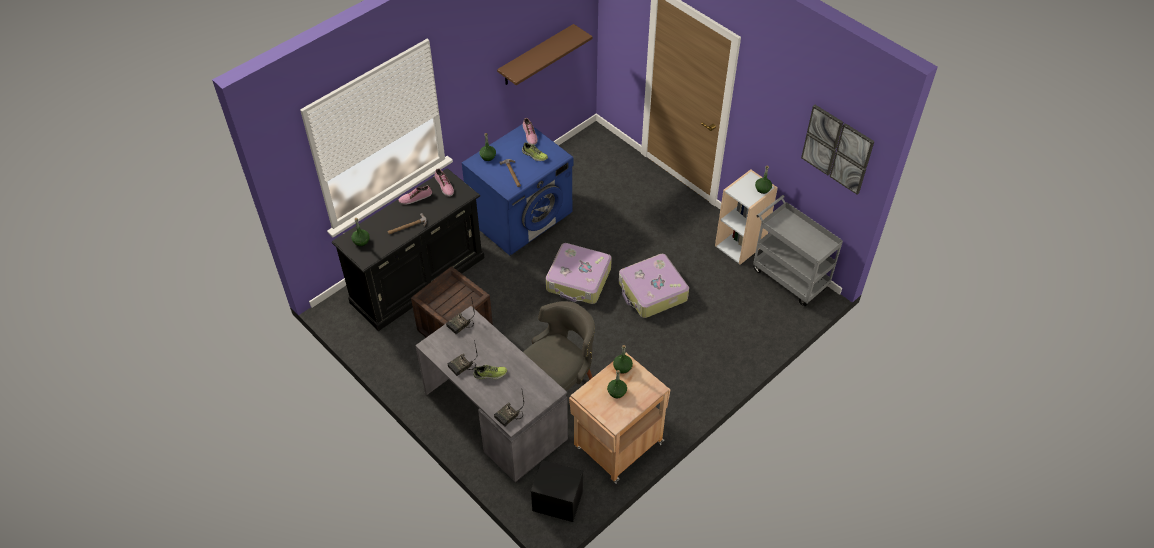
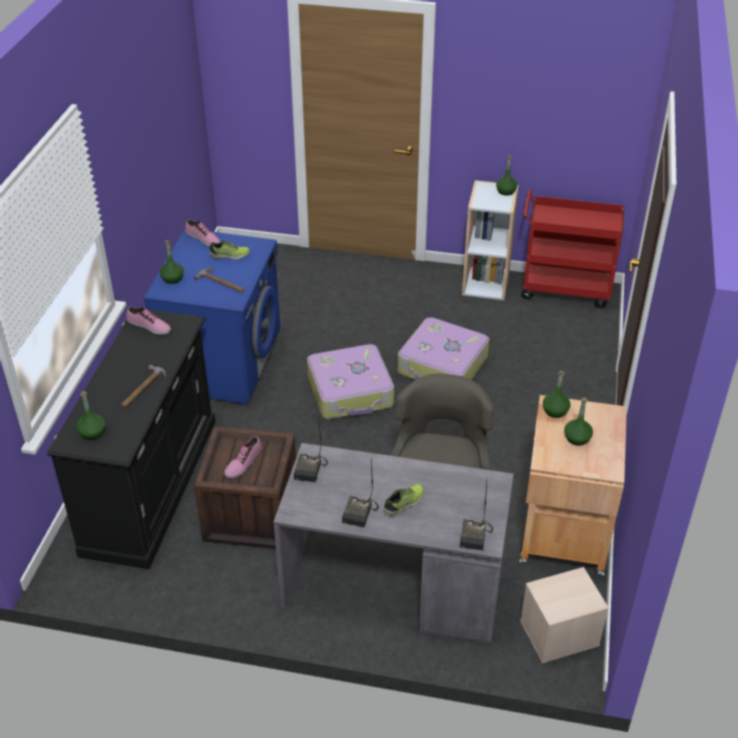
camera: 35 degrees left, 10 degrees down
shoe [398,186,432,205] -> shoe moved to [224,436,262,478]
brown shelf [497,24,593,85] -> none
black storage box [531,460,583,522] -> beige storage box [520,567,609,663]
grey cart [753,195,843,306] -> red cart [521,190,624,308]
picture [801,105,875,195] -> none

